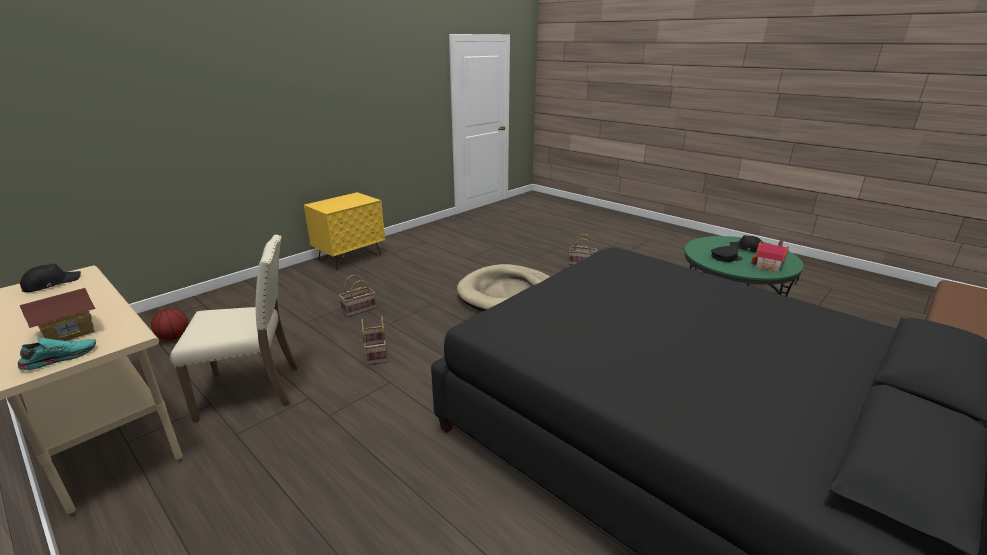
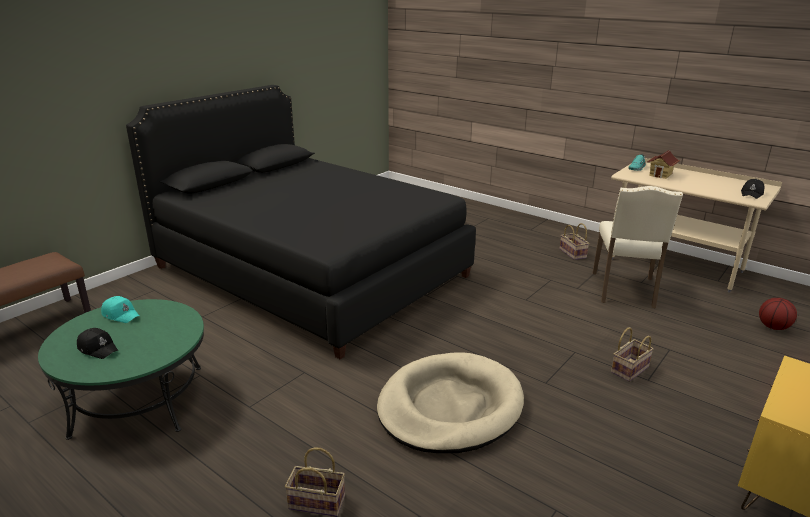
camera: 175 degrees right, 0 degrees up
beige chair [170,235,298,423] -> beige chair turned 60 degrees counterclockwise [593,186,683,308]
basket [361,317,387,365] -> basket moved to [559,223,589,260]
black cap [711,245,743,262] -> none
toy house [751,241,789,274] -> turquoise cap [101,296,139,323]

